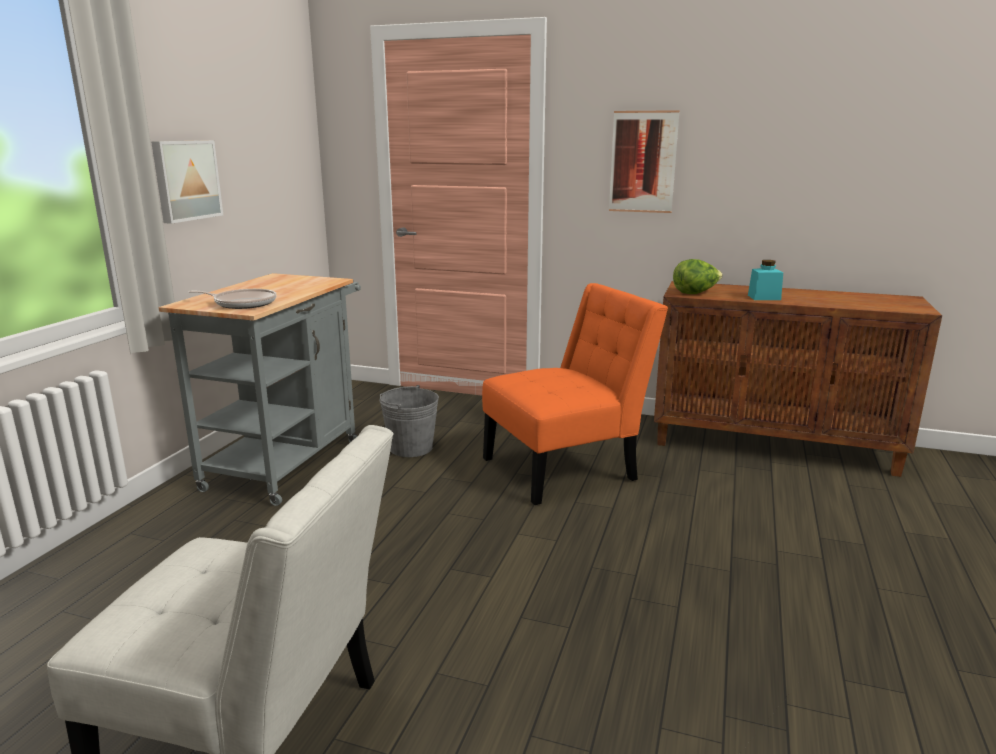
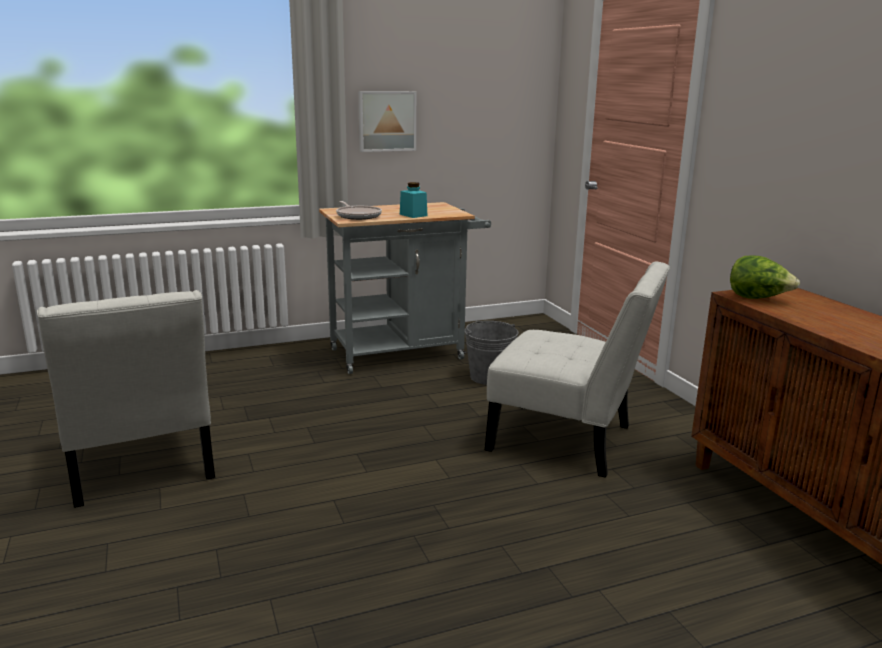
camera: 50 degrees right, 0 degrees up
orange chair [482,283,668,505] -> white chair [485,262,670,478]
picture [609,110,680,213] -> none
turquoise jar [748,260,783,300] -> turquoise jar moved to [400,182,427,218]

